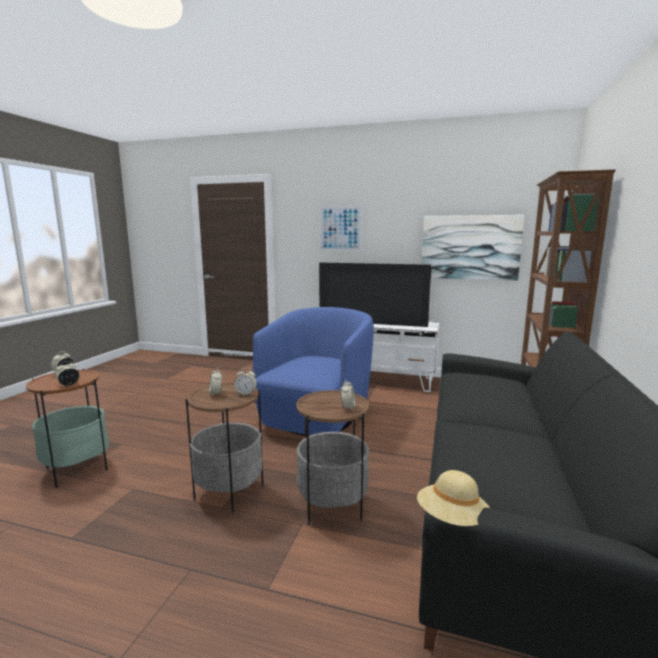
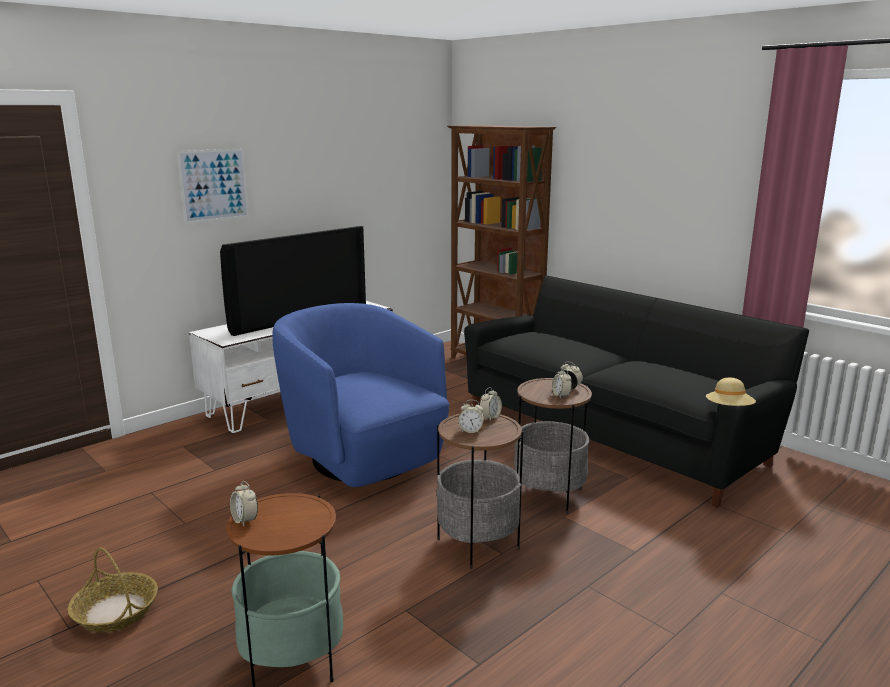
camera: 60 degrees left, 5 degrees up
alarm clock [55,361,79,386] -> alarm clock moved to [552,368,572,399]
picture [422,215,525,280] -> none
none -> basket [68,547,158,632]

